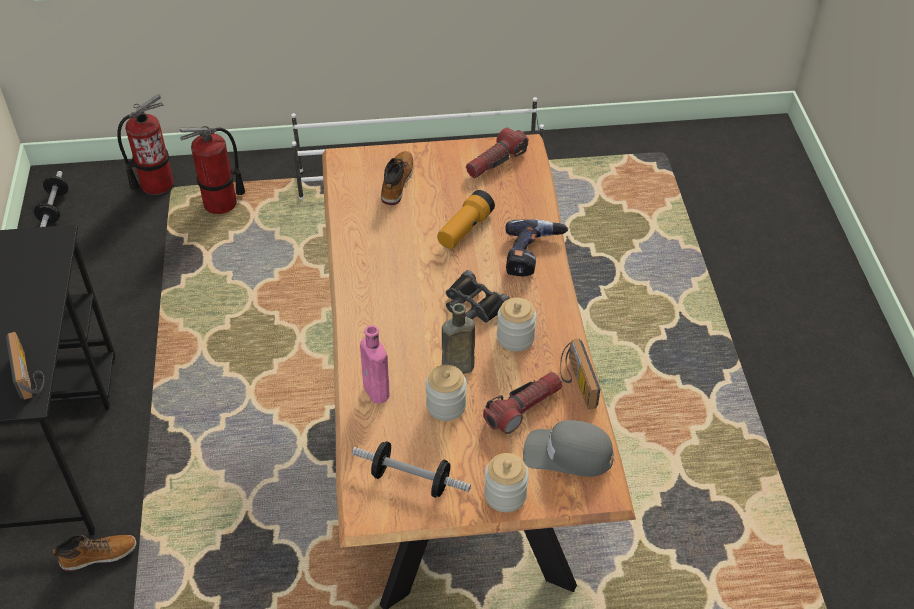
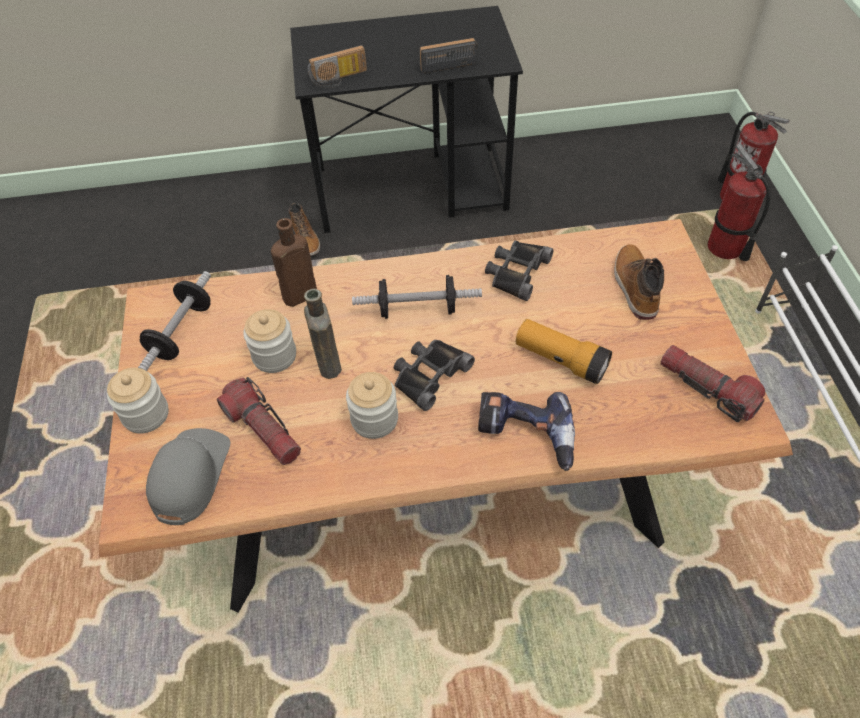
camera: 90 degrees right, 5 degrees up
dumbbell [34,171,68,227] -> dumbbell moved to [352,275,482,319]
pink bottle [360,325,390,404] -> brown bottle [271,218,317,307]
boot [381,151,414,205] -> boot turned 105 degrees counterclockwise [614,245,664,320]
radio [560,339,600,410] -> radio moved to [420,38,478,73]
none -> black binoculars [485,240,553,301]

